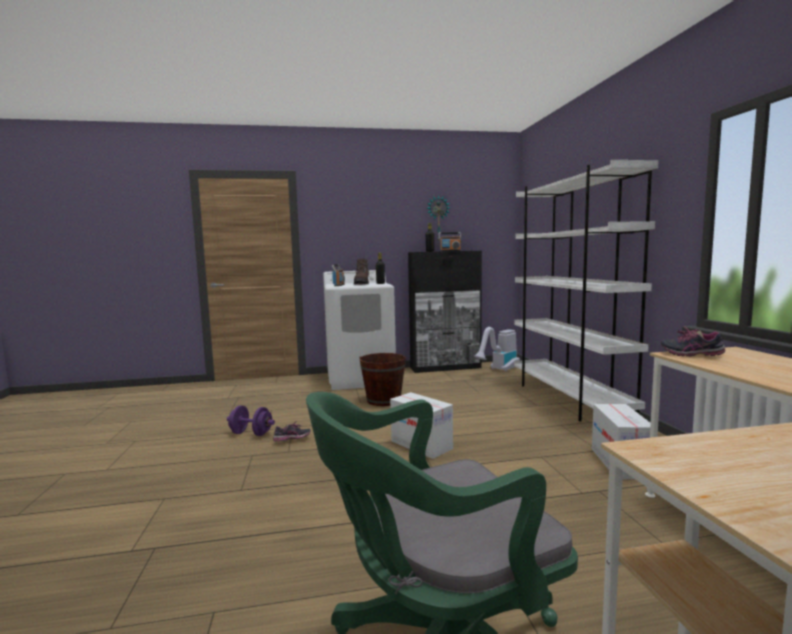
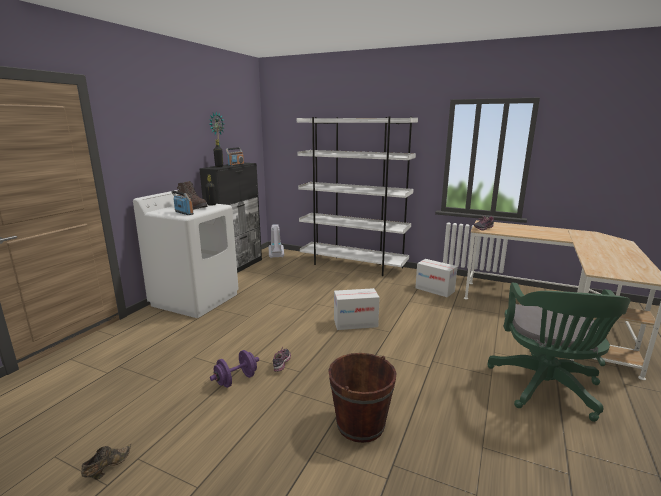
camera: 55 degrees left, 10 degrees up
brown bucket [360,353,406,406] -> brown bucket moved to [328,353,396,443]
none -> brown shoe [81,444,131,480]

